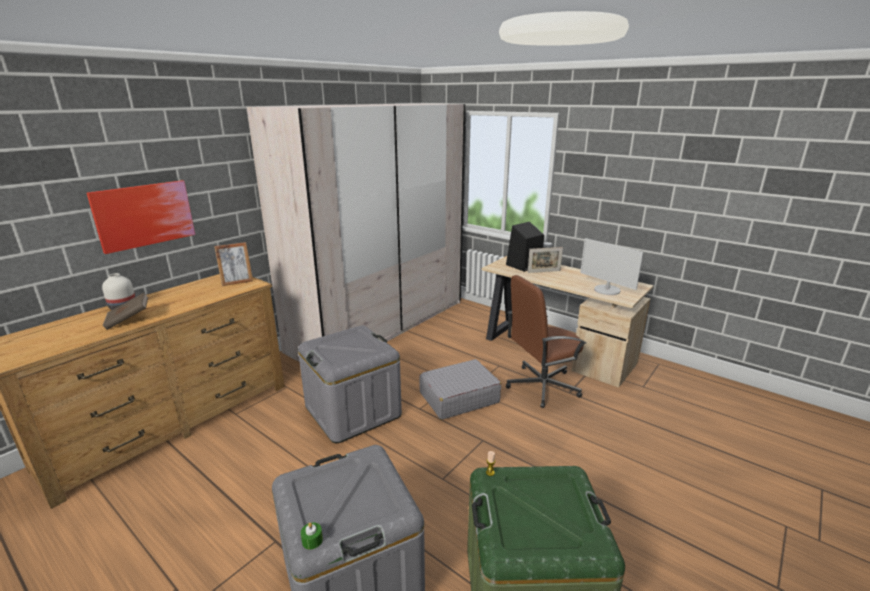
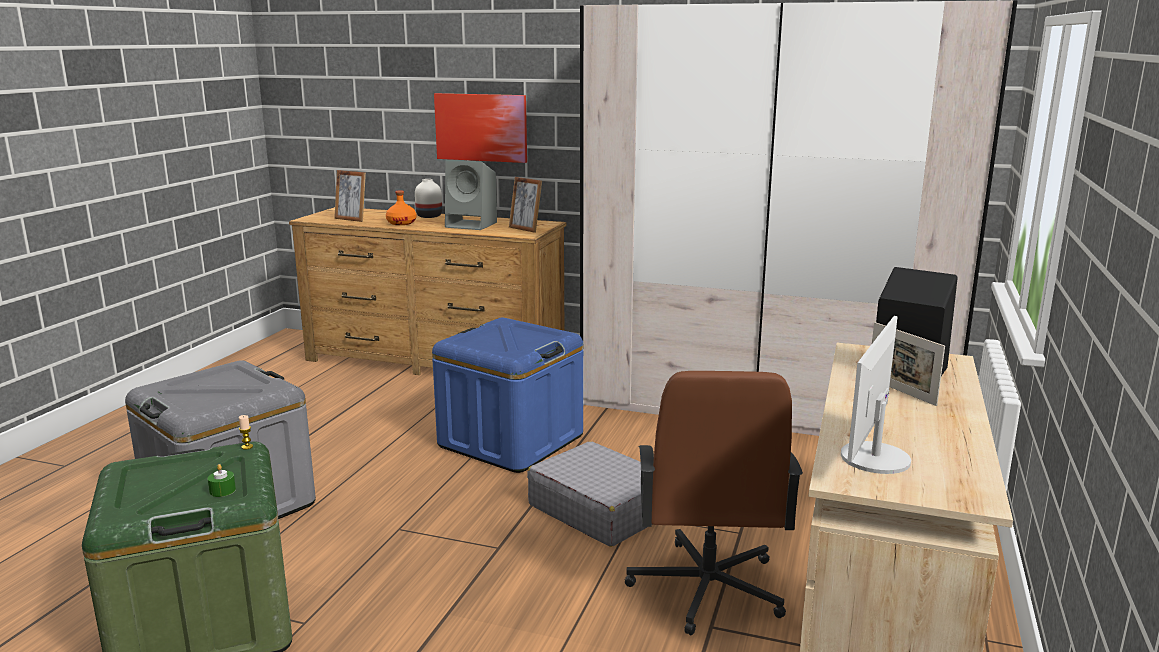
camera: 70 degrees right, 5 degrees down
brown book [103,292,148,330] -> orange bottle [386,190,416,225]
grey storage box [298,325,402,443] -> blue storage box [432,317,583,473]
green candle [301,522,323,550] -> green candle moved to [208,464,236,497]
brown office chair [506,275,586,408] -> brown office chair turned 135 degrees counterclockwise [625,371,803,635]
none -> picture frame [334,170,366,222]
none -> grey speaker [445,160,497,230]

